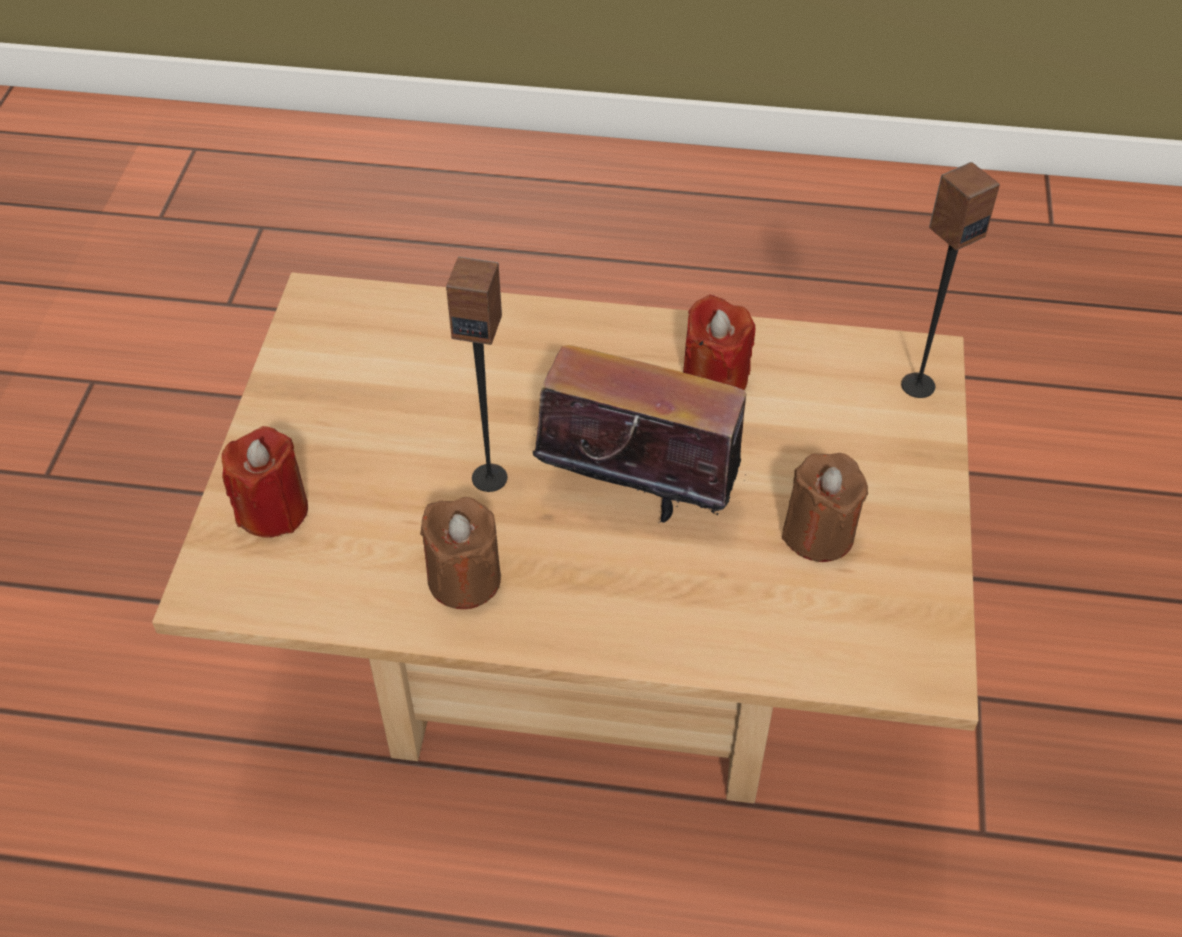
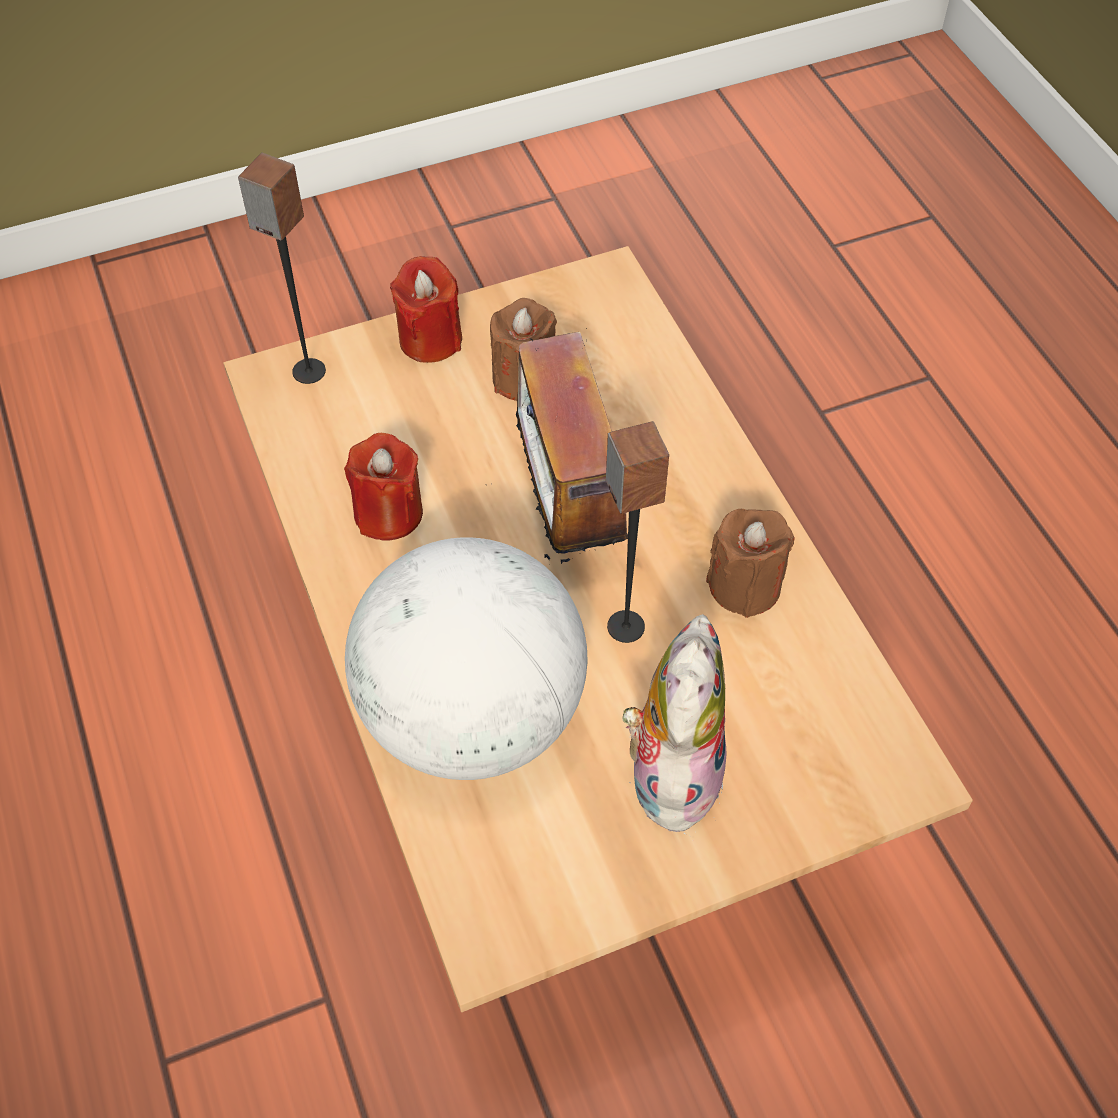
camera: 120 degrees left, 5 degrees up
red candle [222,426,308,537] -> red candle moved to [390,256,462,363]
none -> globe [345,537,587,780]
none -> plush toy [623,614,726,841]

